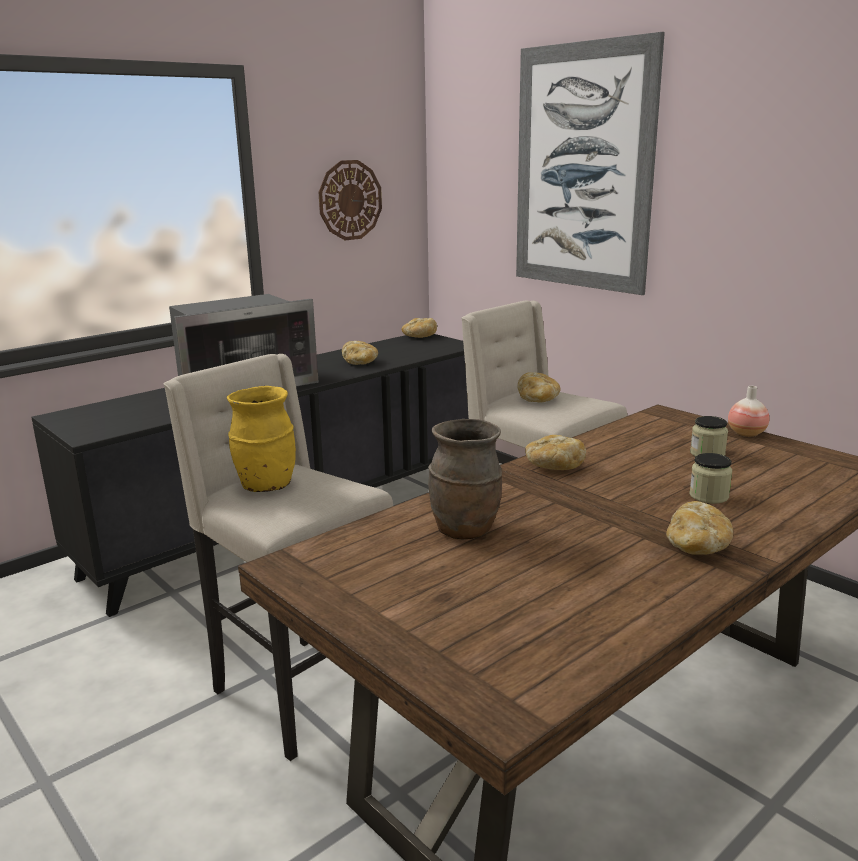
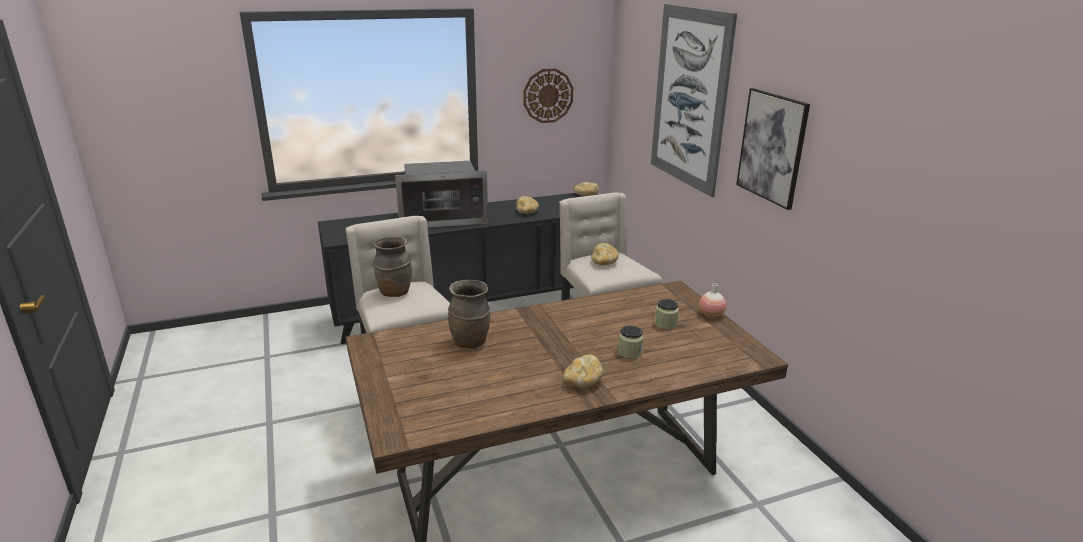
camera: 20 degrees right, 5 degrees up
yellow vase [227,386,296,492] -> brown vase [373,236,412,297]
bread [525,435,586,470] -> none
none -> picture [736,88,810,210]

